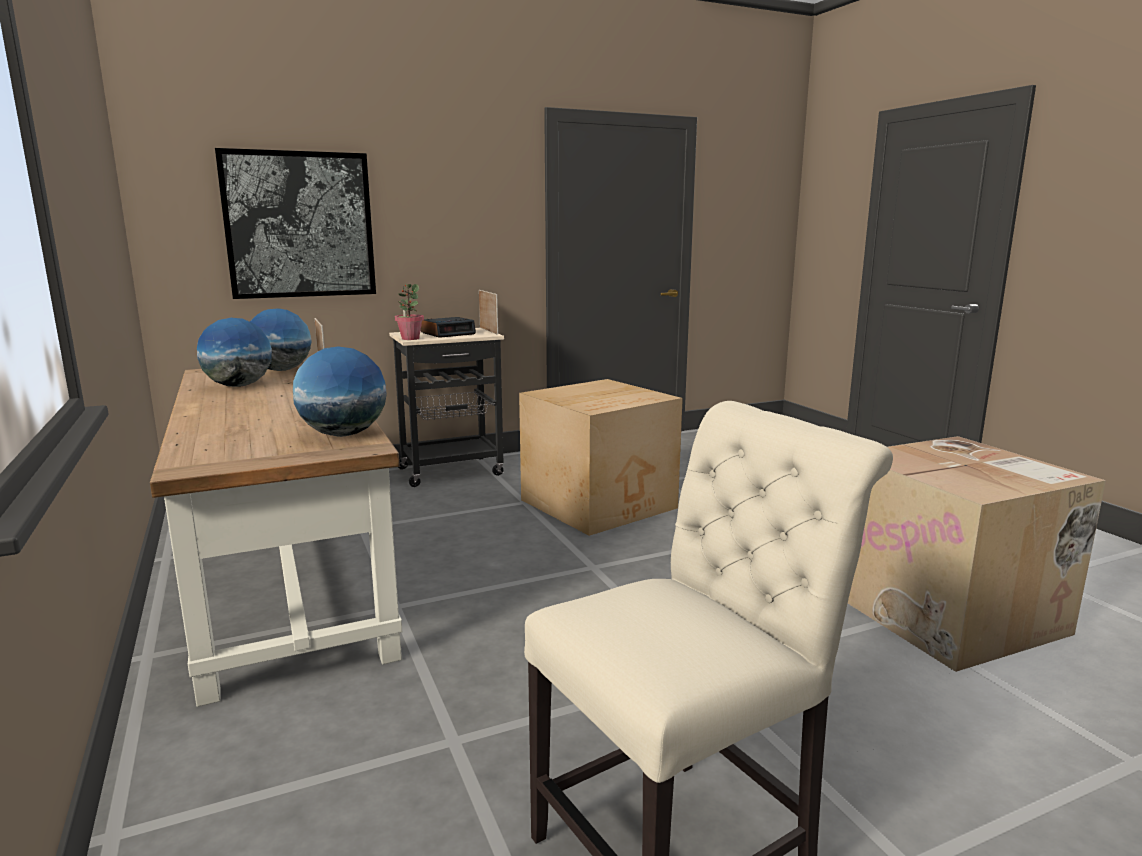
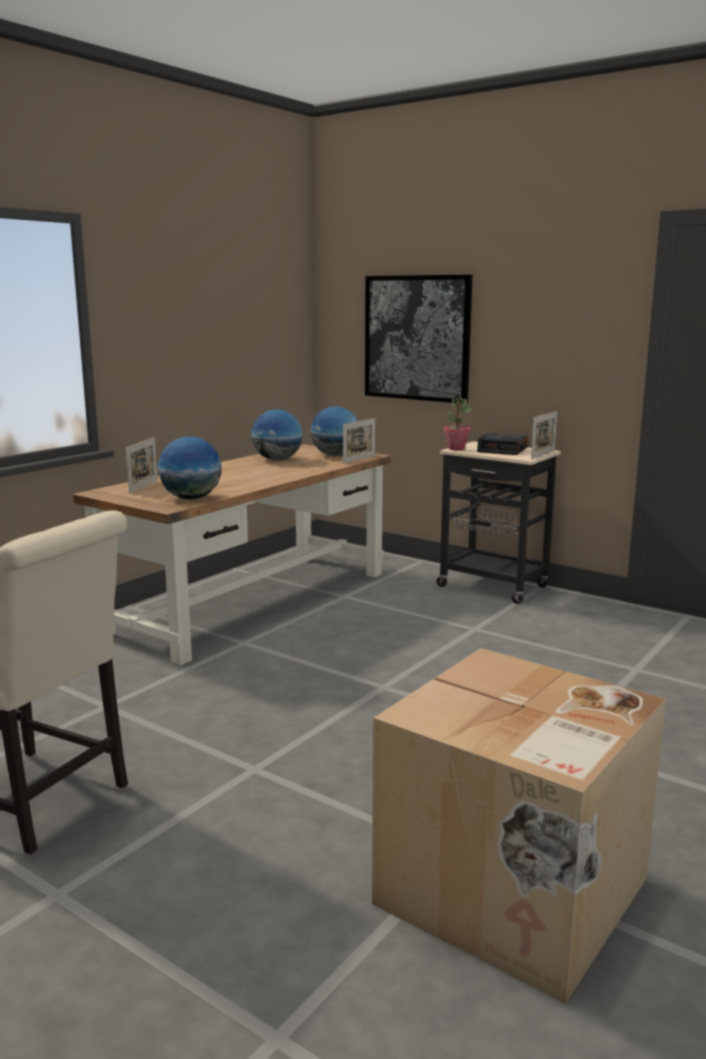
camera: 60 degrees right, 0 degrees up
cardboard box [519,379,683,536] -> none
none -> picture frame [126,437,157,493]

